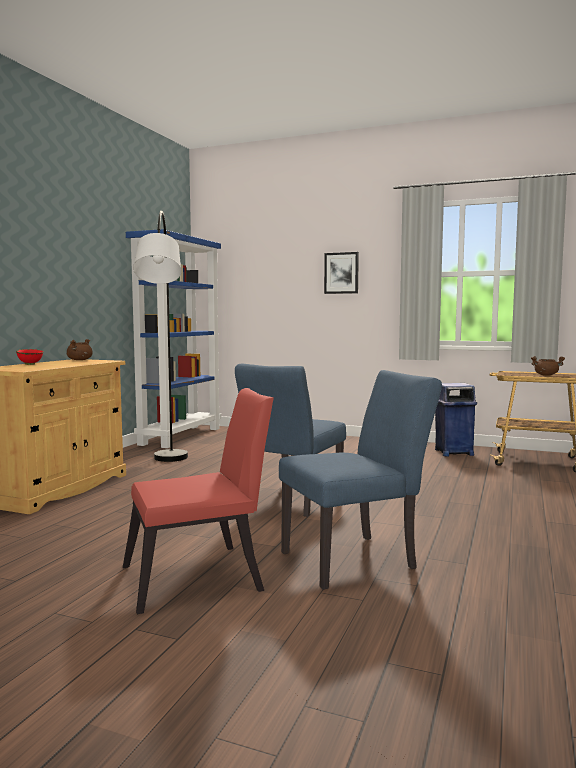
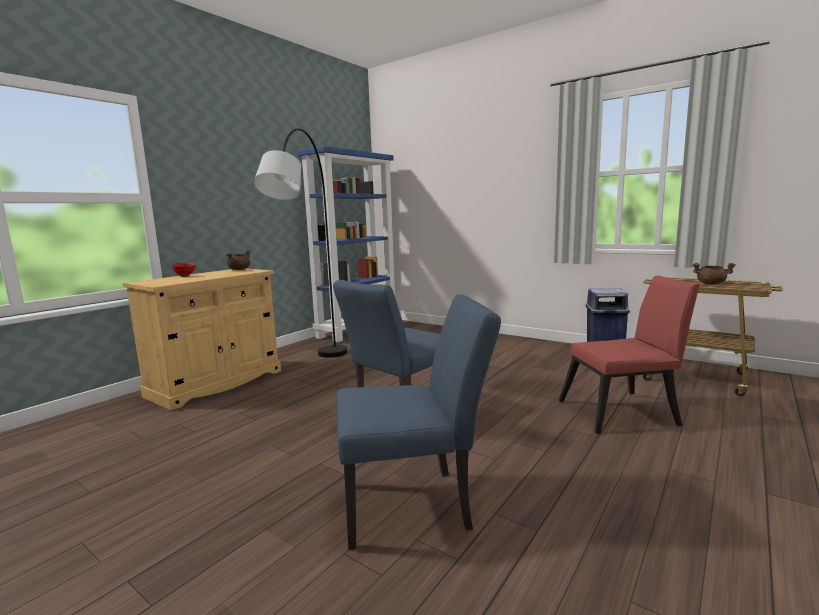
camera: 15 degrees right, 5 degrees up
red chair [123,388,274,614] -> red chair moved to [558,275,700,434]
picture [324,252,359,294] -> none

